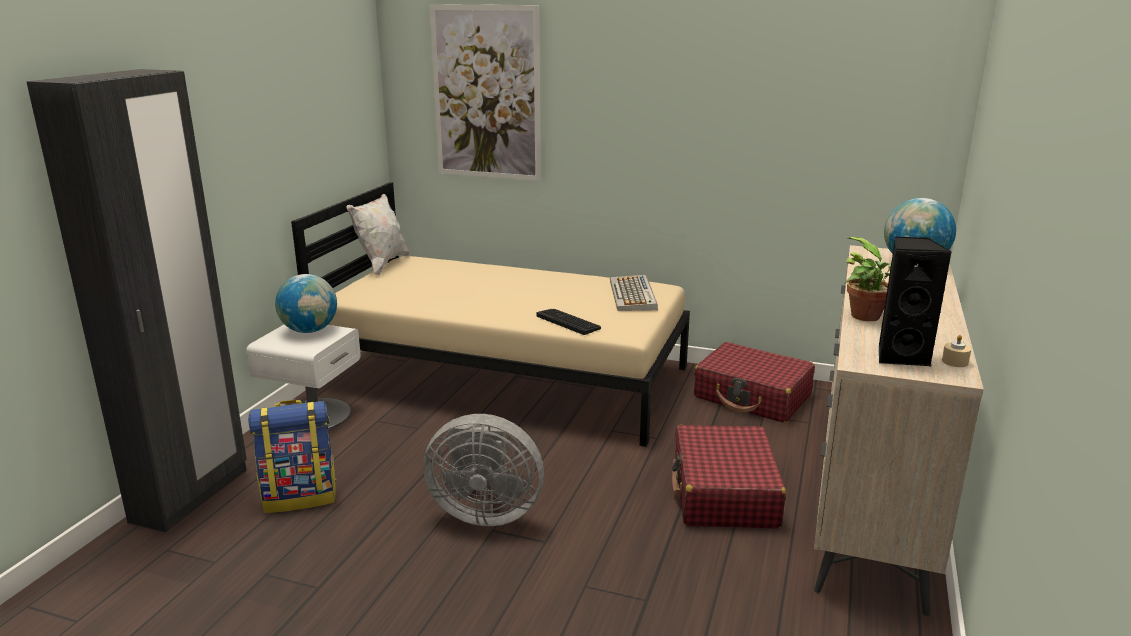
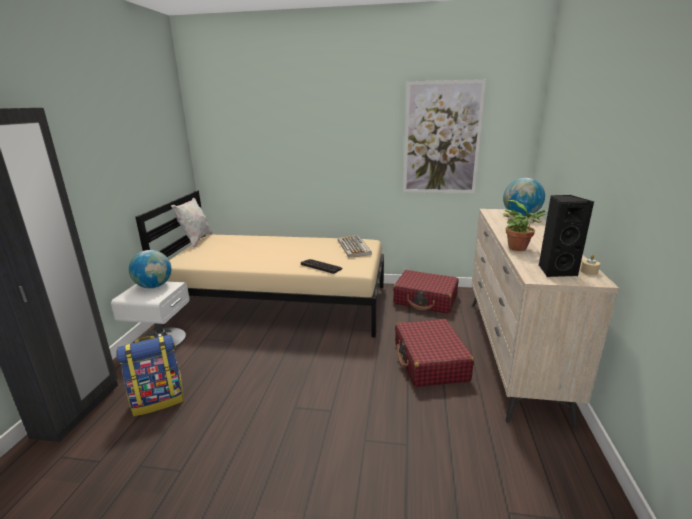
camera: 10 degrees left, 0 degrees up
grey fan [424,414,544,526] -> none
picture [429,4,541,181] -> picture moved to [403,79,486,193]

